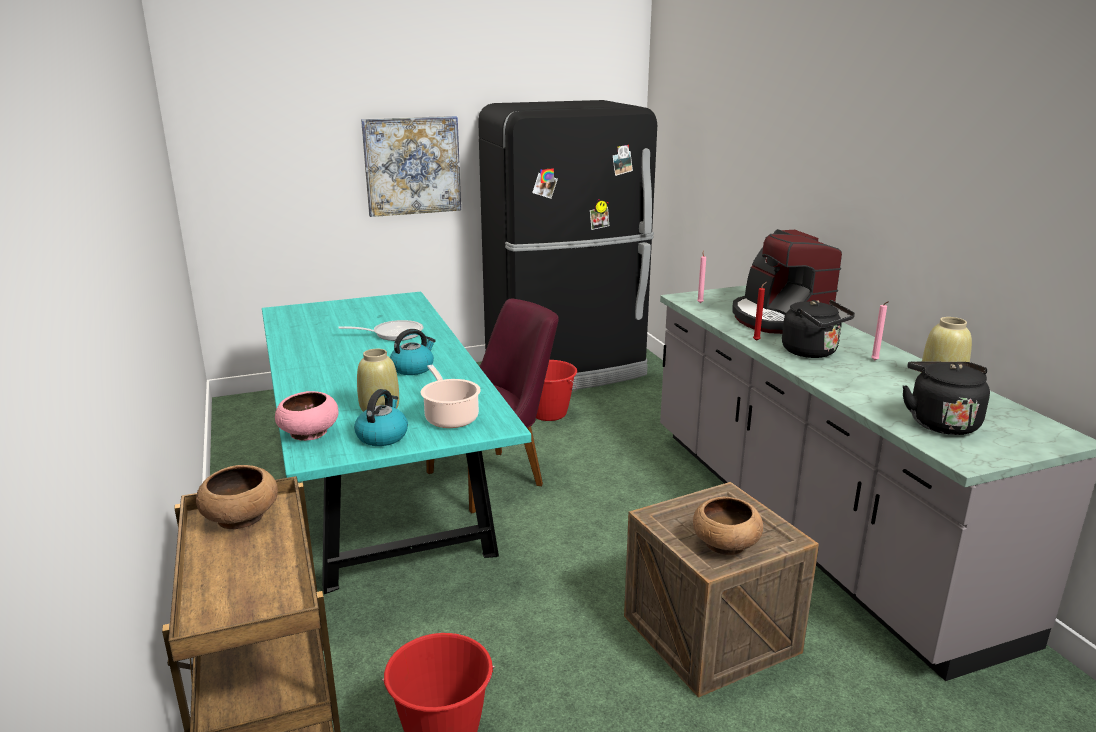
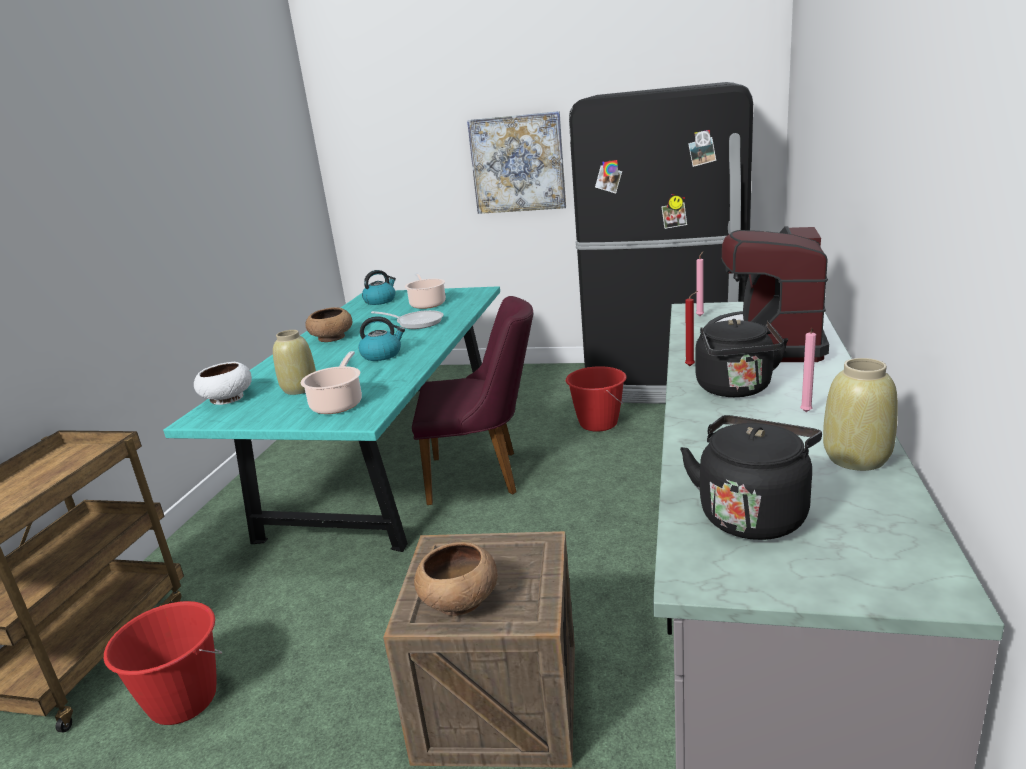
camera: 35 degrees right, 0 degrees up
brown bowl [196,465,278,529] -> brown bowl moved to [305,307,352,342]
pink bowl [275,391,339,441] -> white bowl [194,362,252,405]
kettle [354,389,408,446] -> kettle moved to [362,270,396,305]
none -> cooking pot [405,273,446,309]

